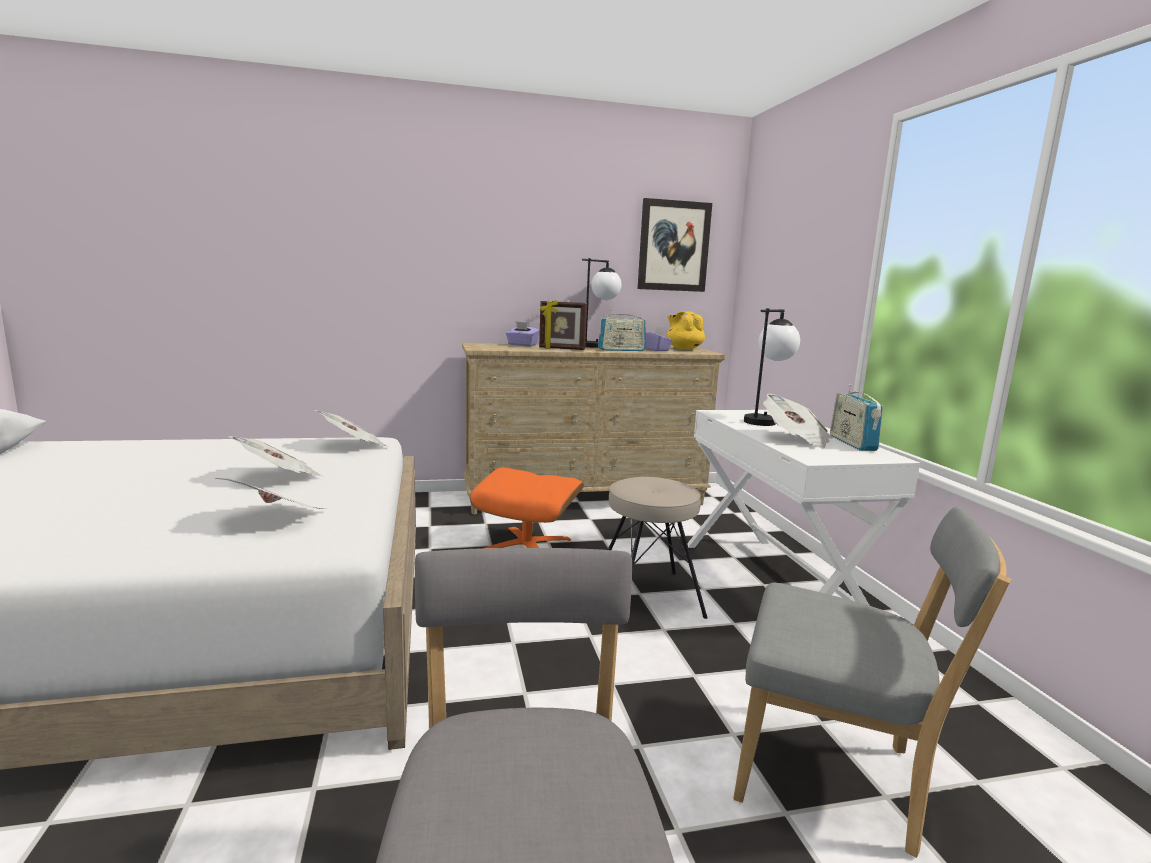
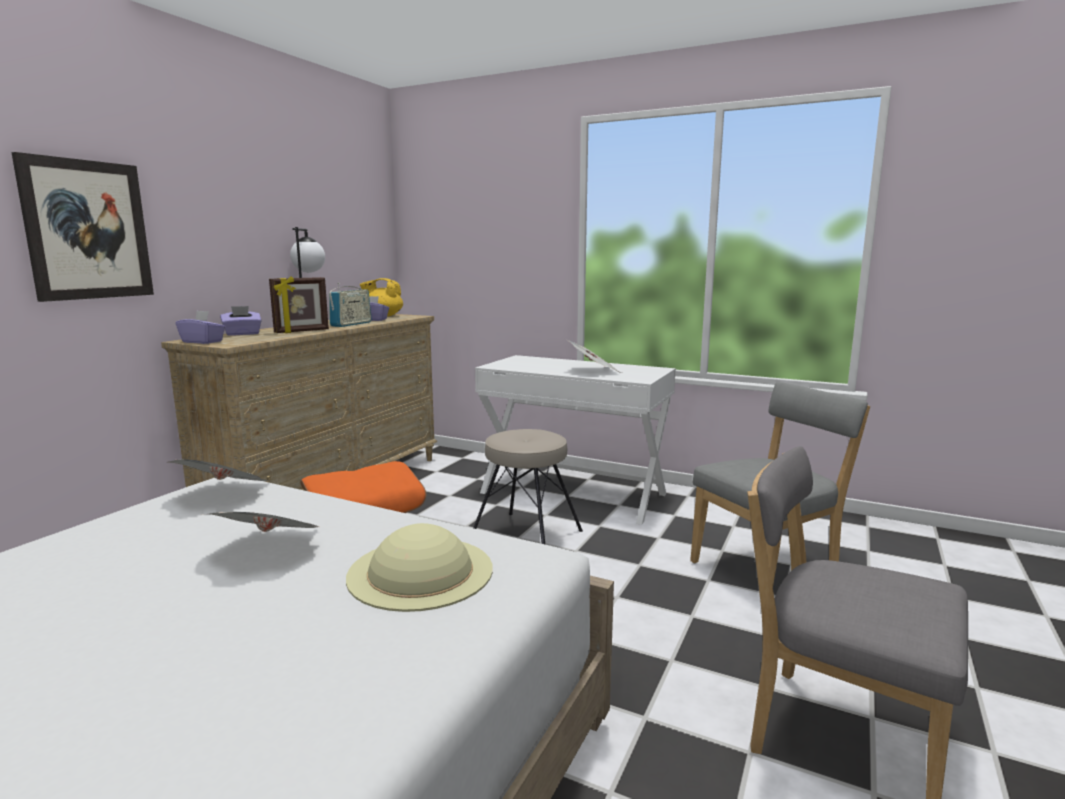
camera: 50 degrees left, 0 degrees up
newspaper [216,478,327,509] -> beige hat [346,523,493,612]
picture [637,198,712,292] -> picture moved to [11,152,154,302]
table lamp [744,308,800,426] -> none
radio [830,384,883,451] -> none
none -> purple tissue box [176,311,225,344]

